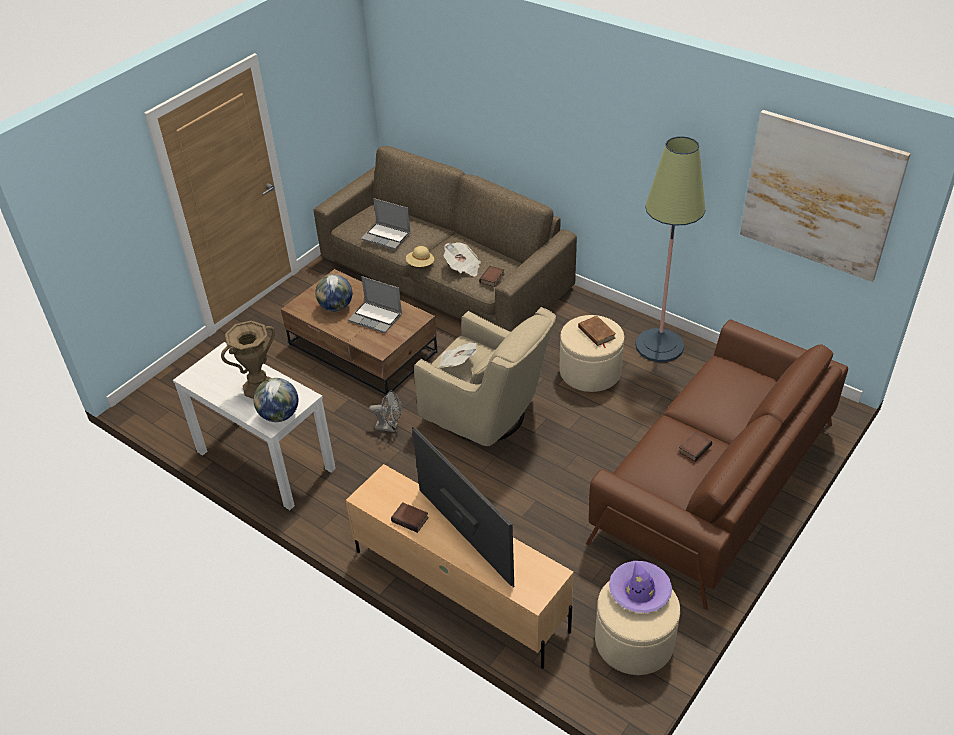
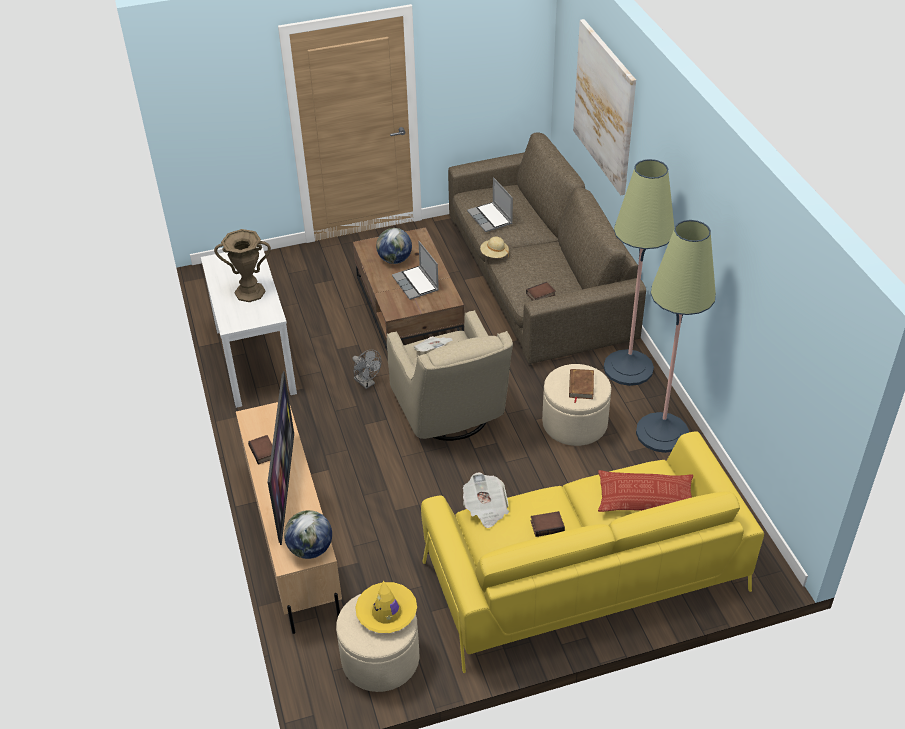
camera: 35 degrees right, 0 degrees up
globe [254,378,298,422] -> globe moved to [284,510,332,559]
newspaper [443,242,481,277] -> newspaper moved to [463,472,509,528]
brown sofa [586,319,848,610] -> yellow sofa [421,431,764,673]
purple hat [609,561,672,613] -> yellow hat [355,581,417,633]
picture [740,110,911,282] -> picture moved to [573,19,636,195]
none -> pillow [598,470,693,512]
none -> floor lamp [604,159,674,386]

